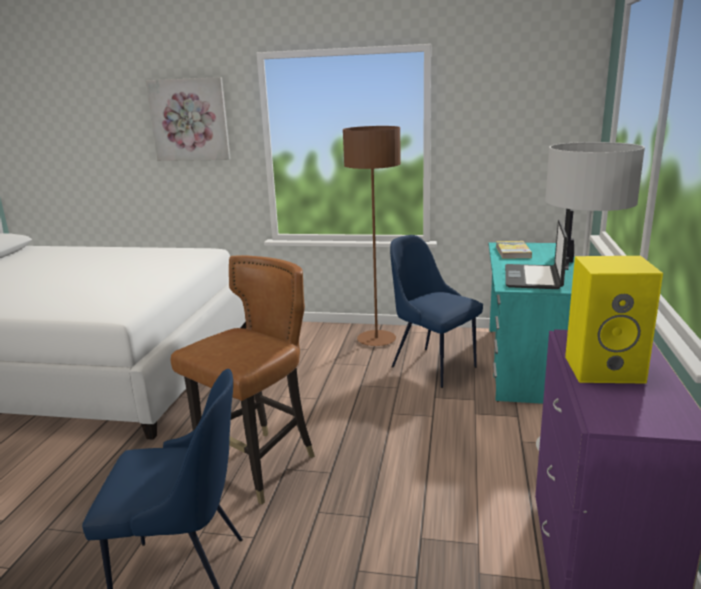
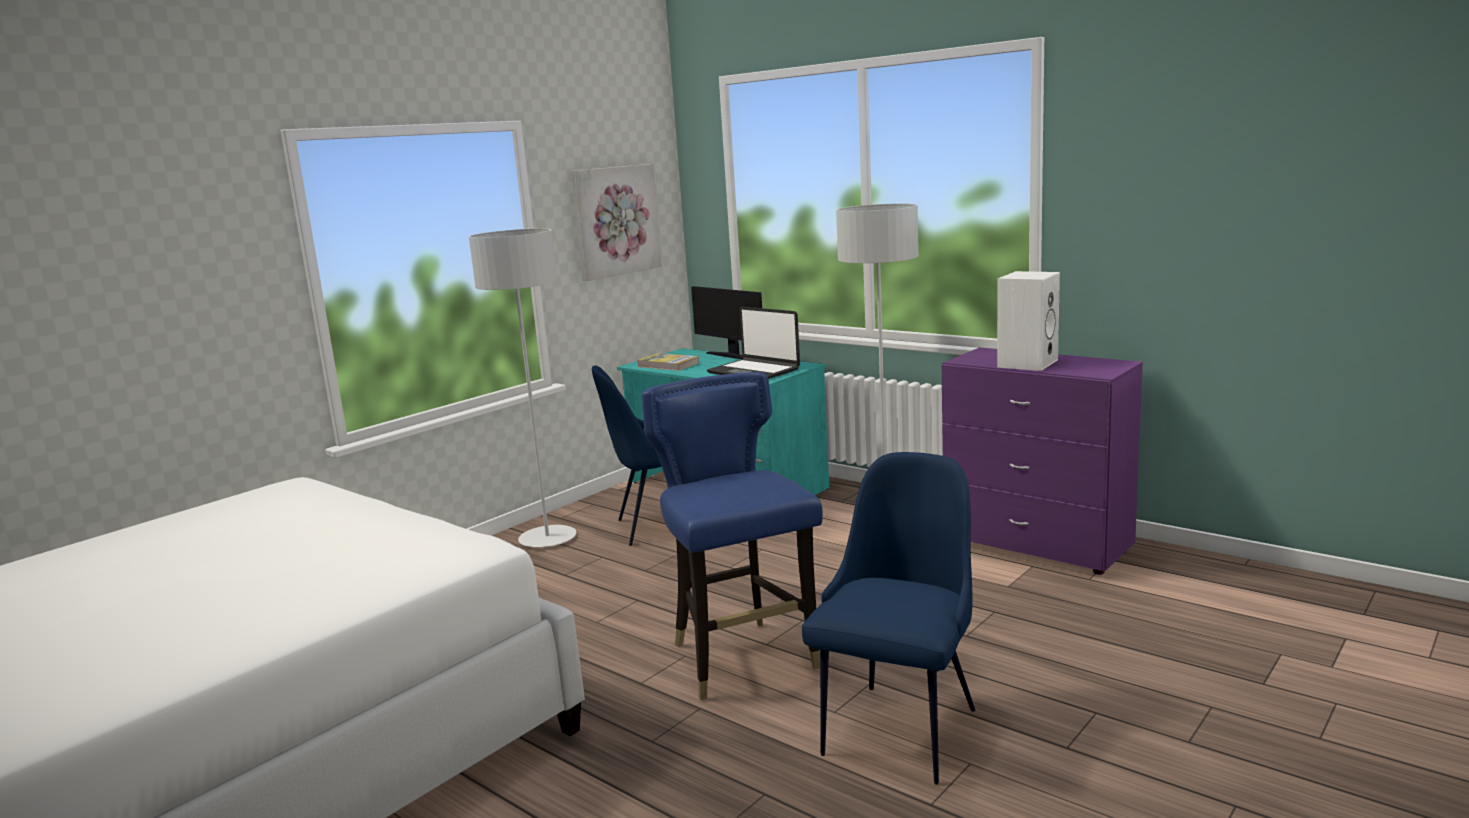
camera: 60 degrees left, 5 degrees down
picture [146,77,231,161] -> picture moved to [571,164,662,281]
brown chair [171,255,315,505] -> blue chair [642,372,823,700]
brown floor lamp [343,126,401,346] -> grey floor lamp [469,228,577,548]
yellow speaker [565,256,663,384] -> white speaker [997,271,1060,371]

